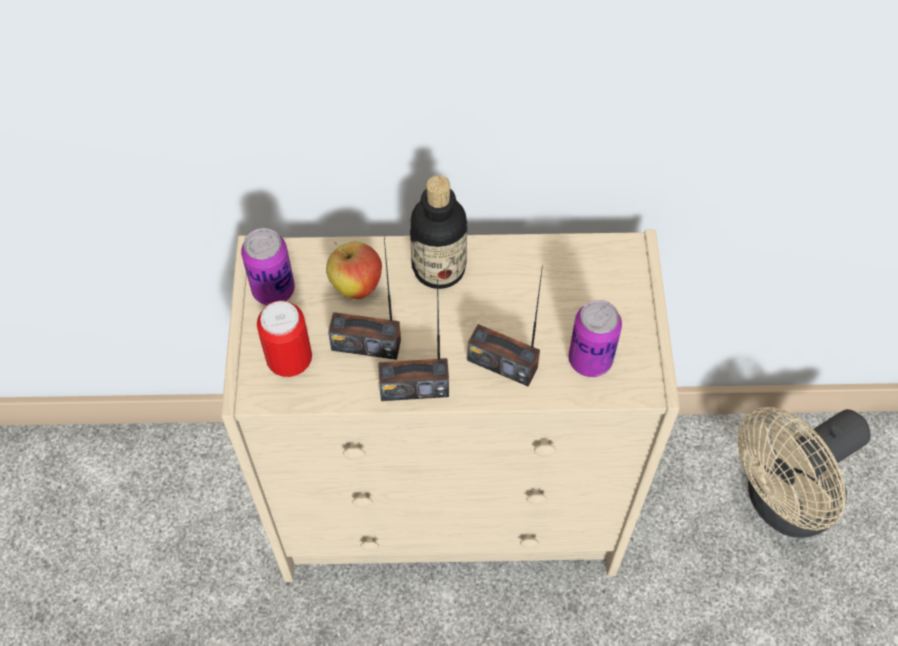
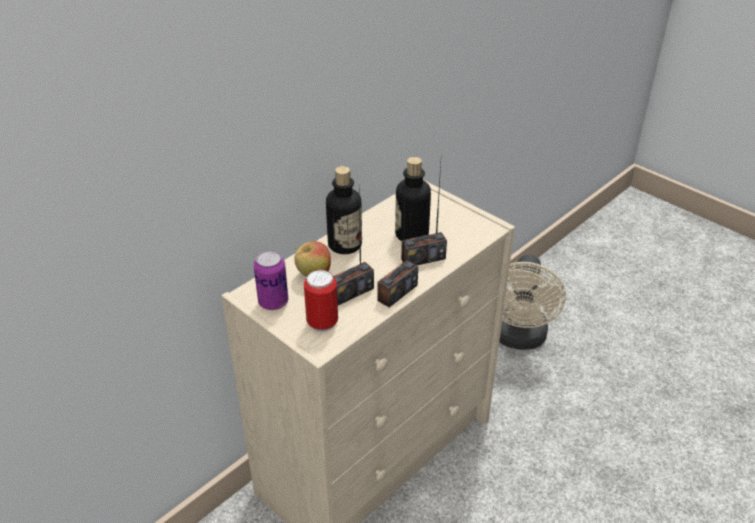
camera: 45 degrees left, 20 degrees down
can [569,300,622,377] -> none
none -> bottle [395,157,431,241]

